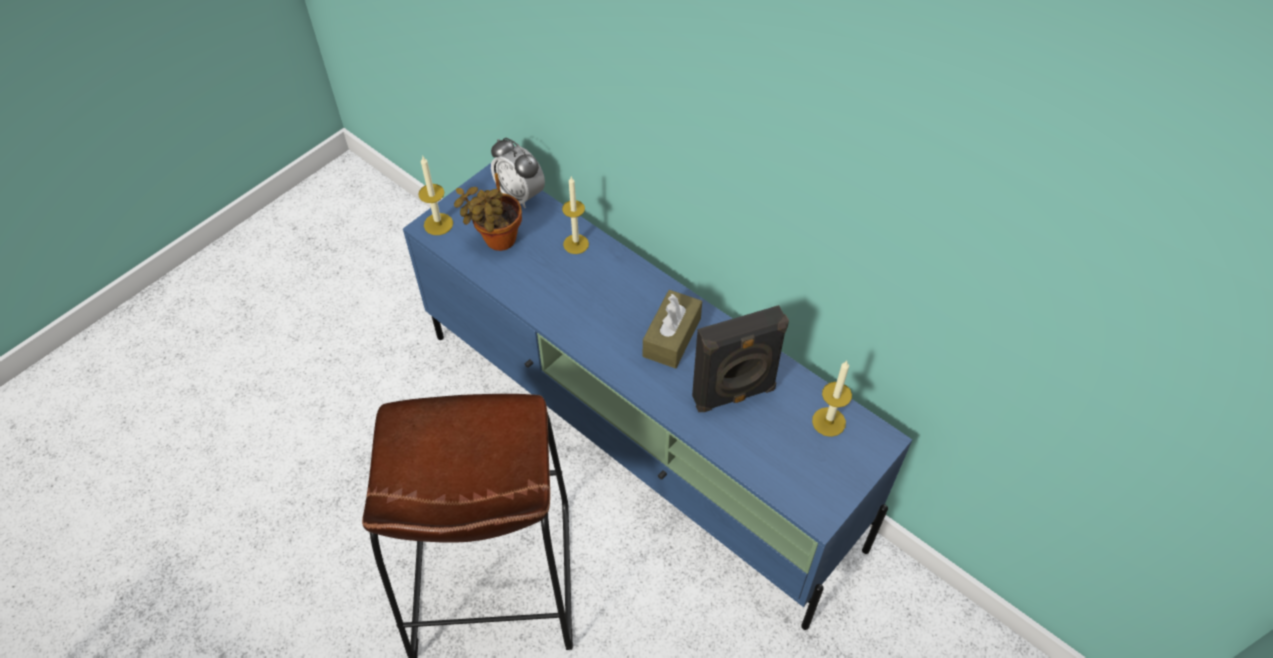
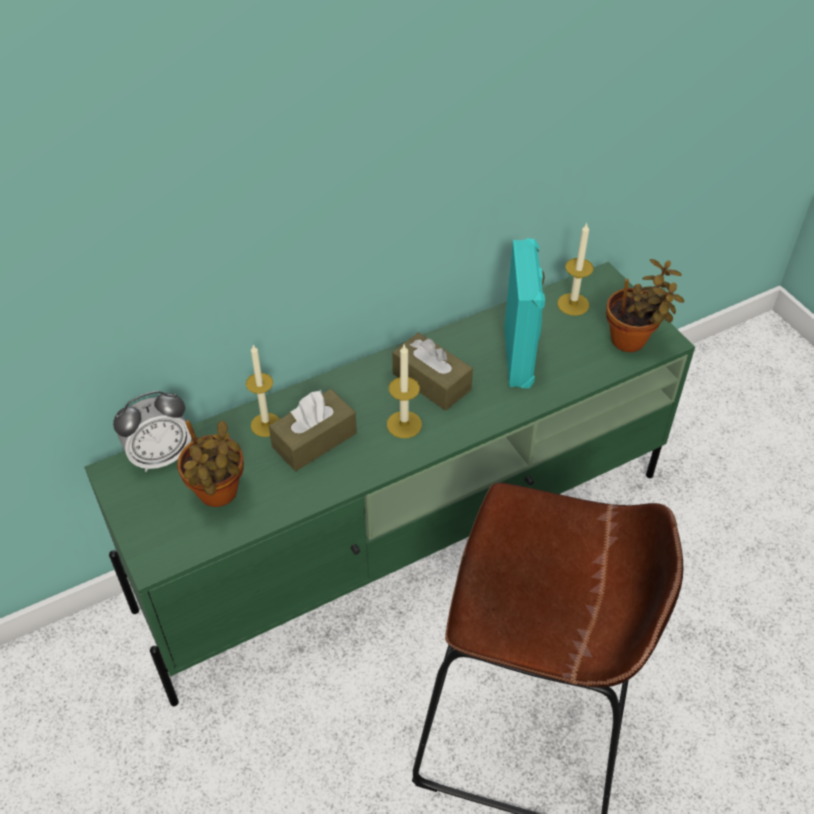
camera: 70 degrees left, 5 degrees down
blue tv stand [403,162,912,630] -> green tv stand [84,262,695,706]
candle [418,157,453,235] -> candle moved to [387,345,422,438]
black speaker [692,305,789,412] -> turquoise speaker [504,239,545,388]
none -> brown tissue box [269,389,357,471]
none -> potted plant [606,259,684,352]

